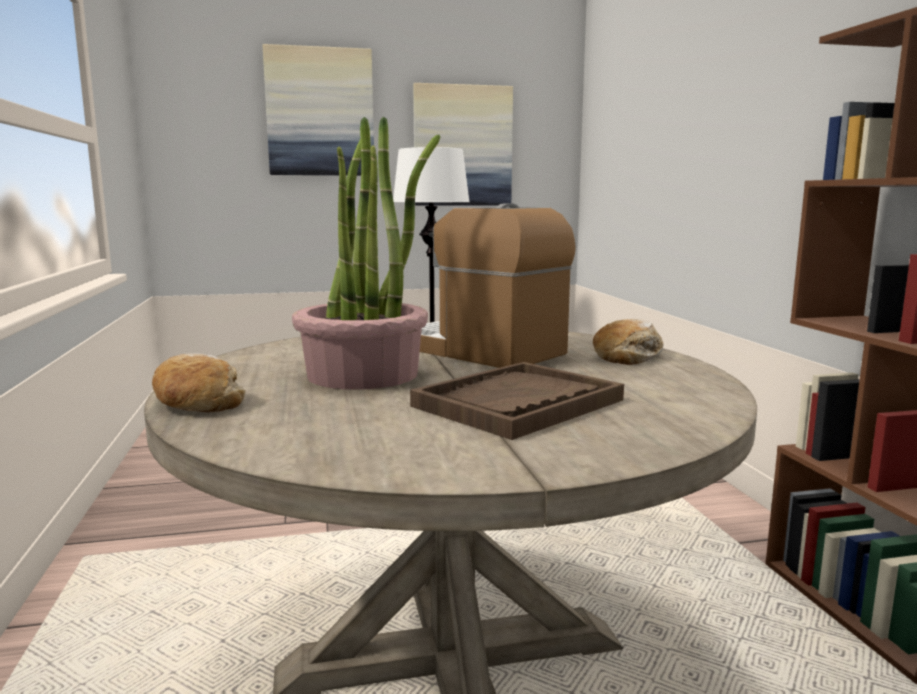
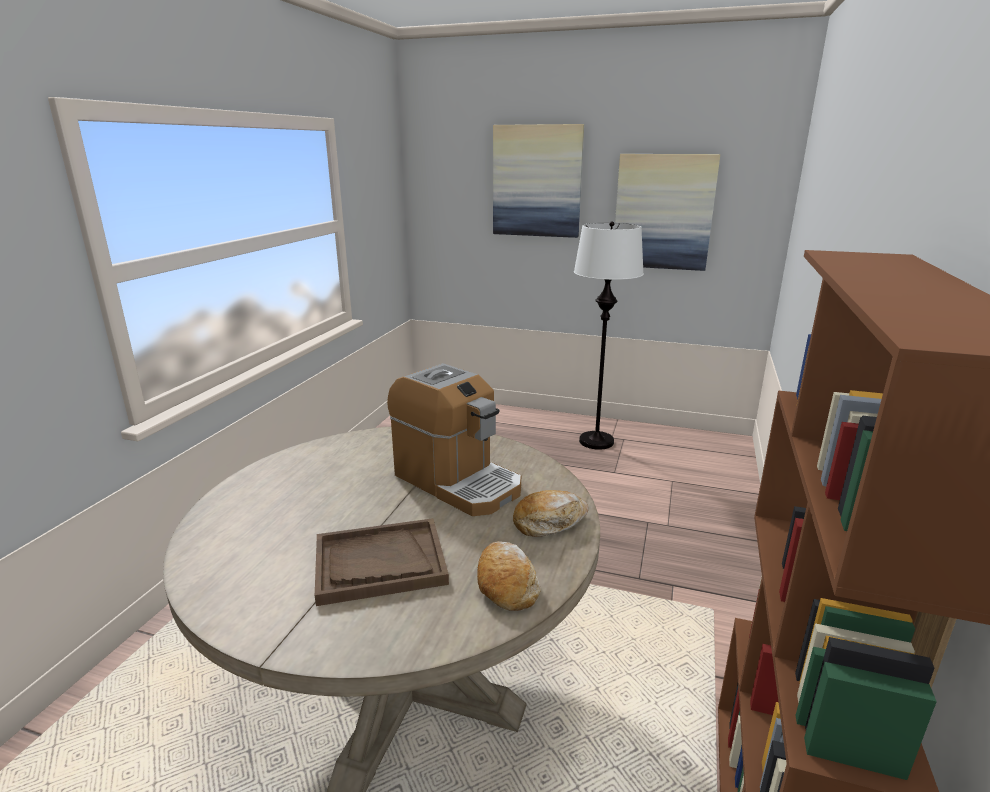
camera: 30 degrees right, 10 degrees up
bread [152,354,245,412] -> bread moved to [477,541,541,611]
potted plant [292,117,441,389] -> none
coffee machine [420,204,576,368] -> coffee machine turned 150 degrees clockwise [387,363,521,516]

